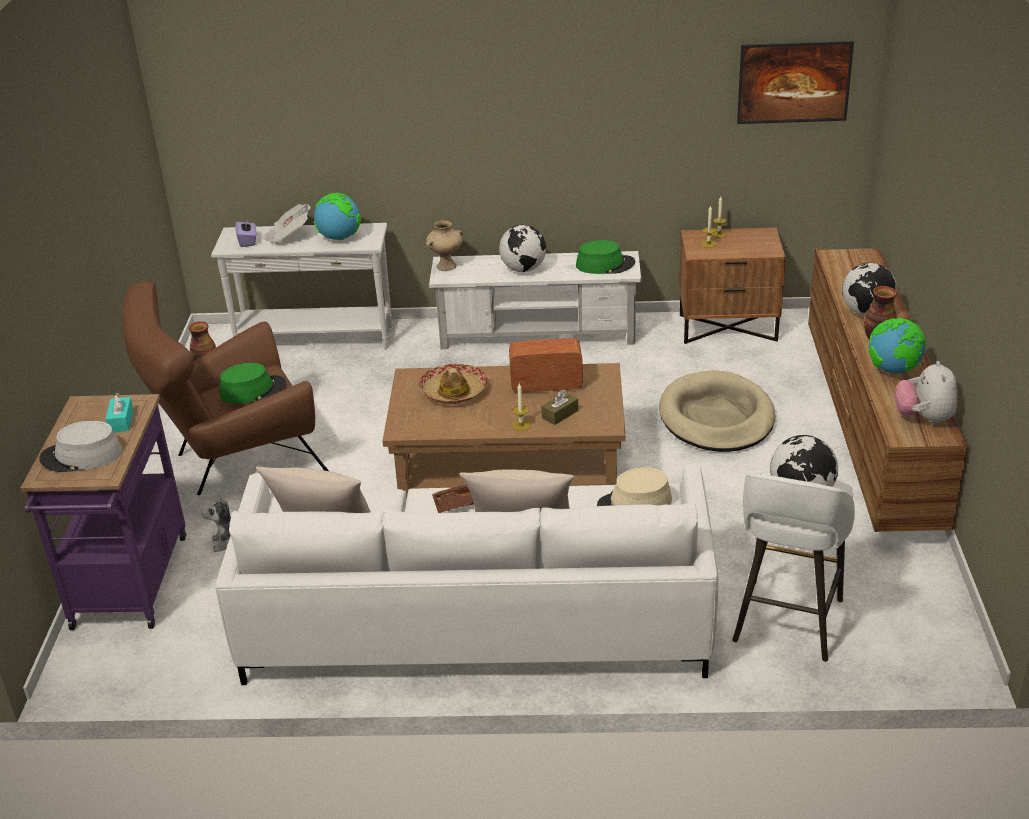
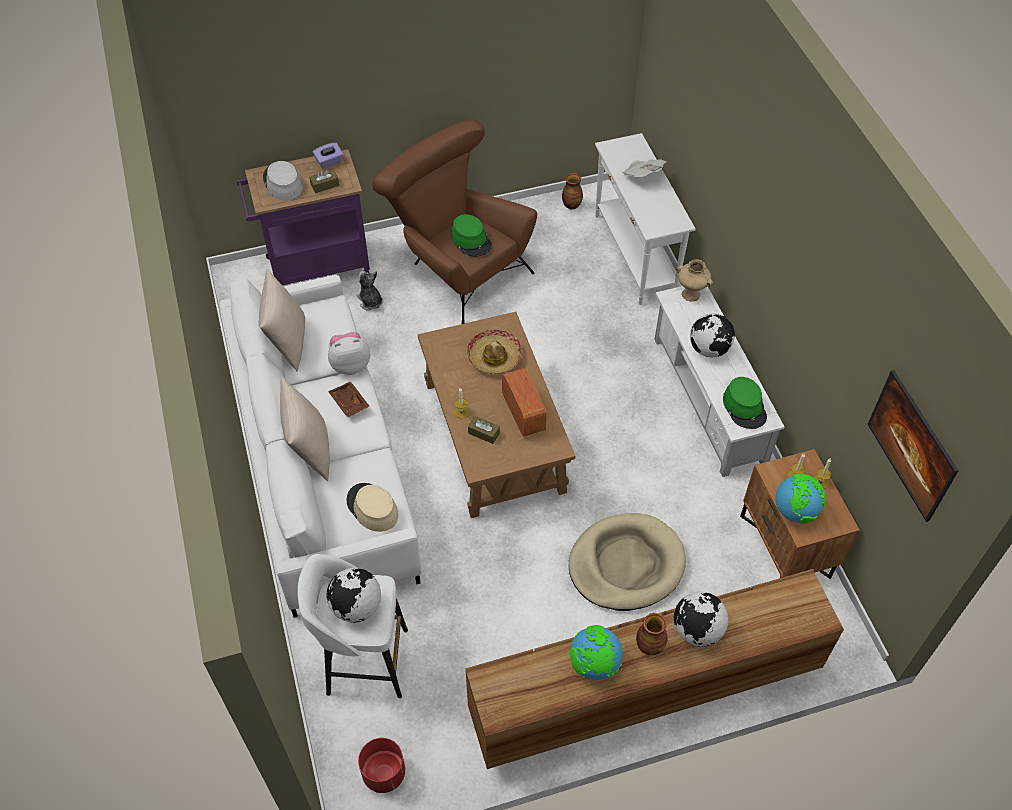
camera: 70 degrees right, 20 degrees up
turquoise tissue box [105,393,134,432] -> brown tissue box [309,169,339,193]
purple tissue box [235,219,256,247] -> purple tissue box moved to [313,142,343,168]
globe [314,193,361,240] -> globe moved to [776,474,826,524]
plush toy [895,361,957,425] -> plush toy moved to [328,332,370,375]
none -> red planter [358,738,405,793]

